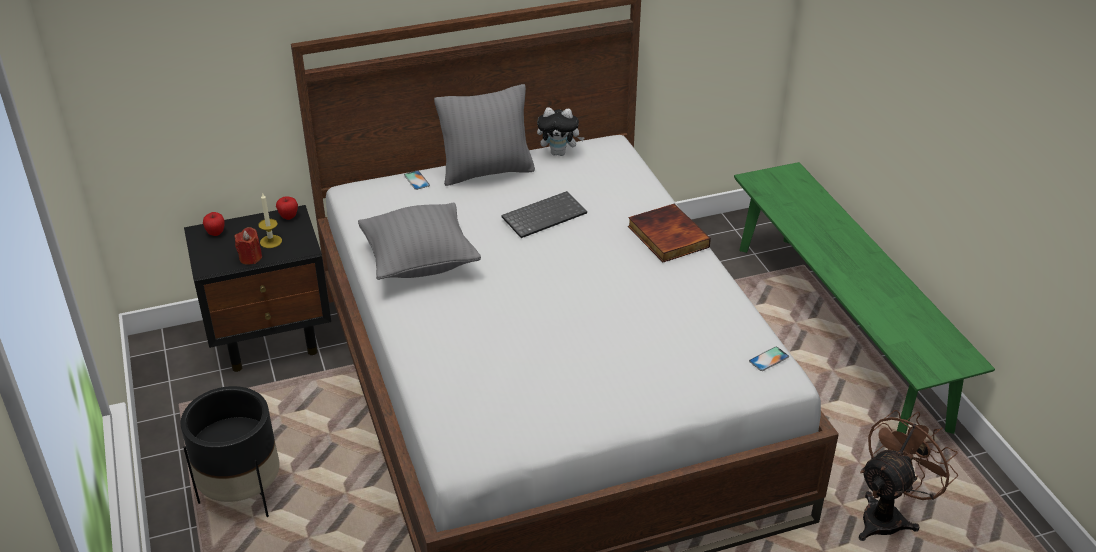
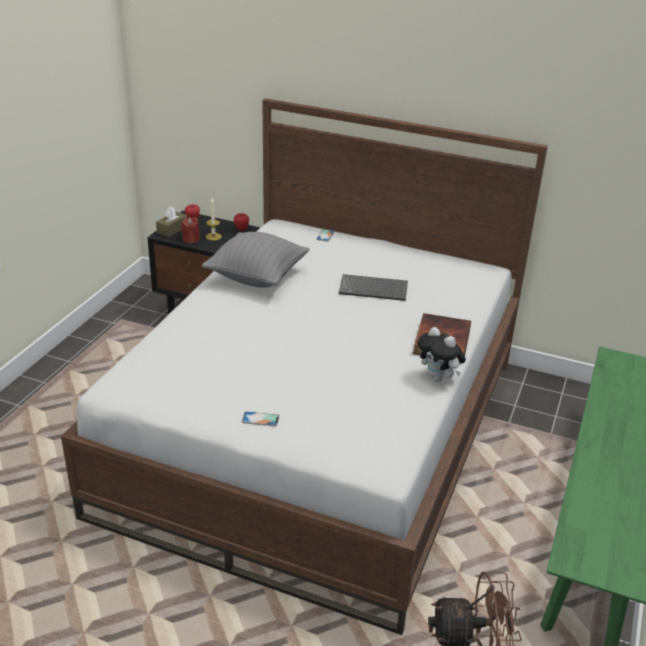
camera: 40 degrees right, 5 degrees down
black planter [180,386,280,518] -> none
grey pillow [434,84,535,186] -> none
plush toy [537,107,585,156] -> plush toy moved to [417,327,466,382]
phone [749,347,789,371] -> phone moved to [242,411,279,426]
none -> brown tissue box [156,206,187,237]

